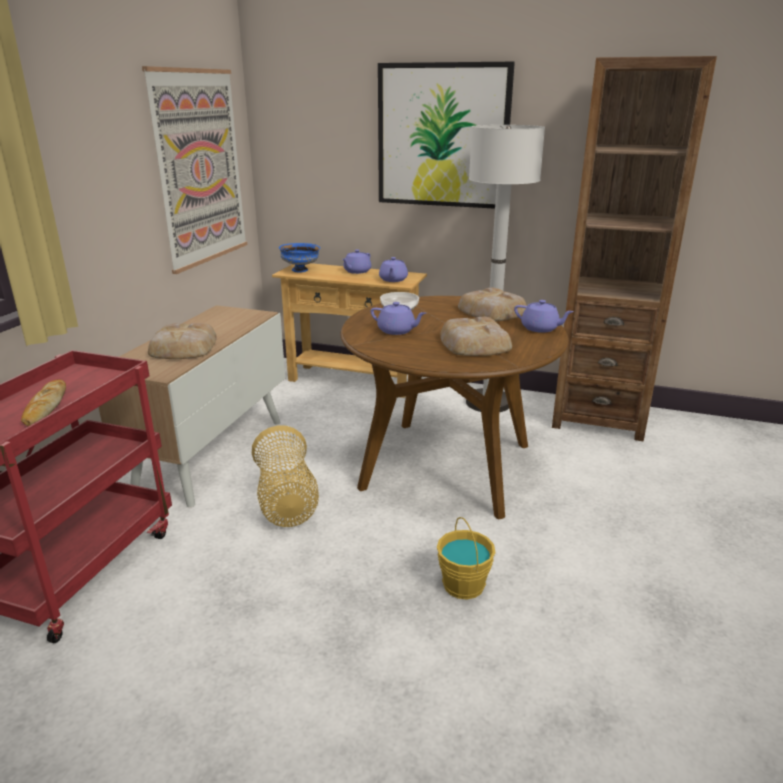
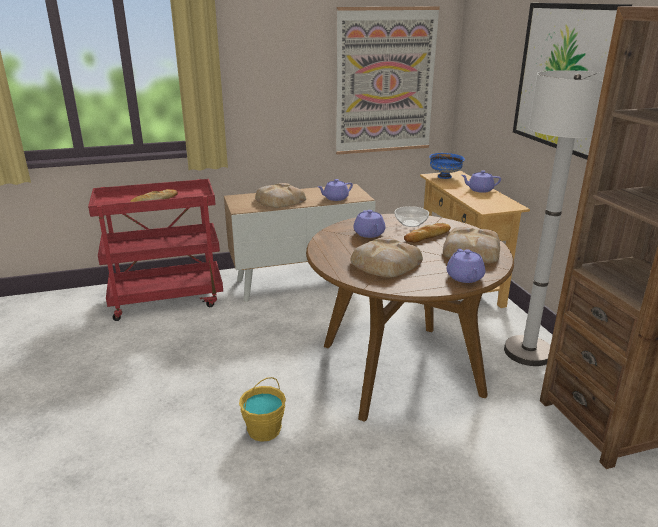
camera: 55 degrees right, 0 degrees up
basket [252,425,319,527] -> none
purple teapot [379,257,408,282] -> purple teapot moved to [318,179,353,201]
none -> bread [404,223,451,243]

